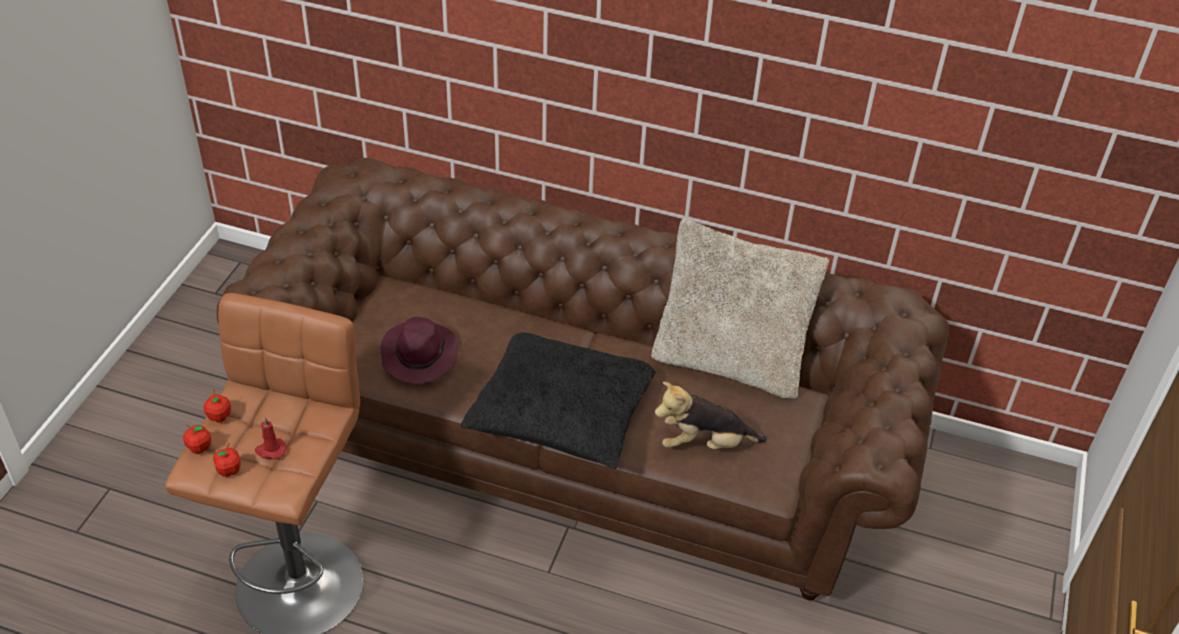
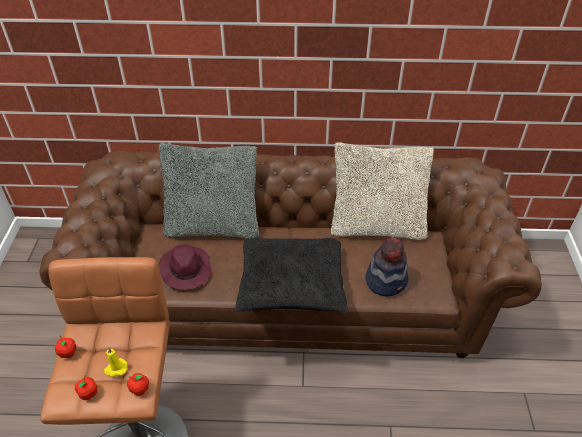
camera: 15 degrees left, 0 degrees up
apple [183,424,211,454] -> apple moved to [127,373,149,396]
red candle [255,417,287,460] -> yellow candle [104,347,128,377]
plush toy [655,382,767,449] -> hat [366,237,408,297]
none -> grey pillow [158,143,259,239]

